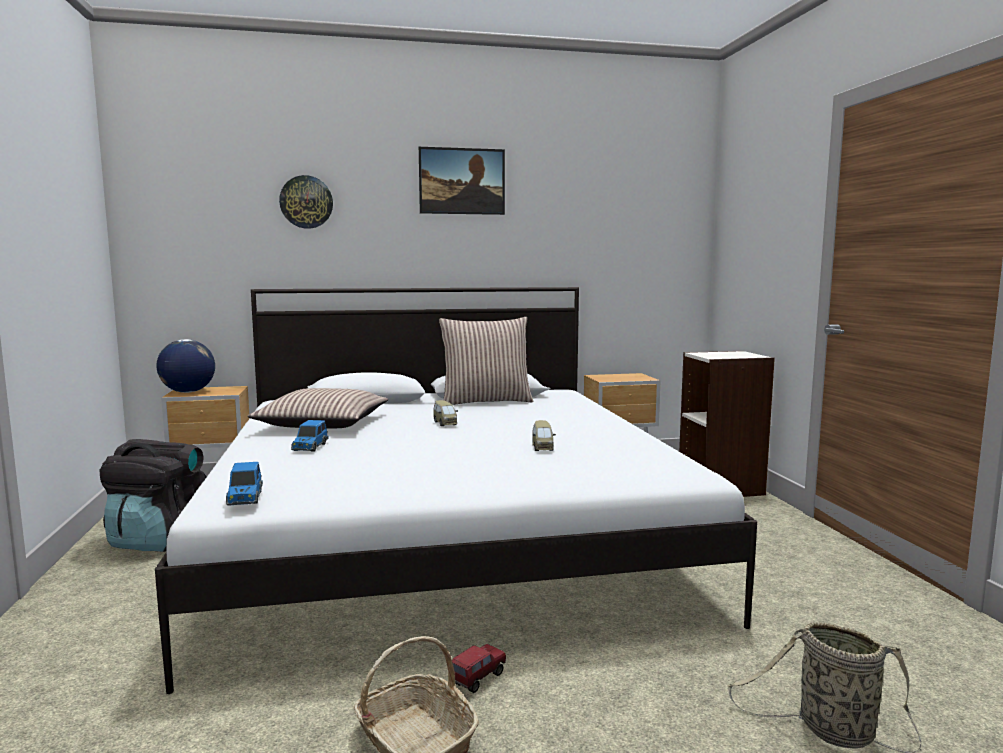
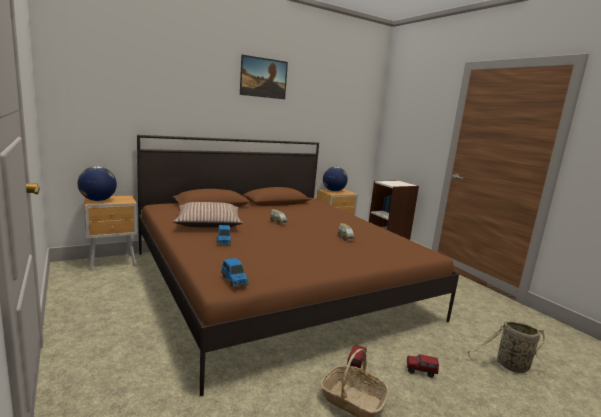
camera: 20 degrees left, 5 degrees up
black backpack [100,439,207,552] -> none
white bed [155,287,757,694] -> brown bed [137,135,459,396]
wall clock [279,175,333,229] -> none
pillow [439,317,534,405] -> none
none -> globe [323,167,348,192]
none -> toy truck [407,354,439,378]

